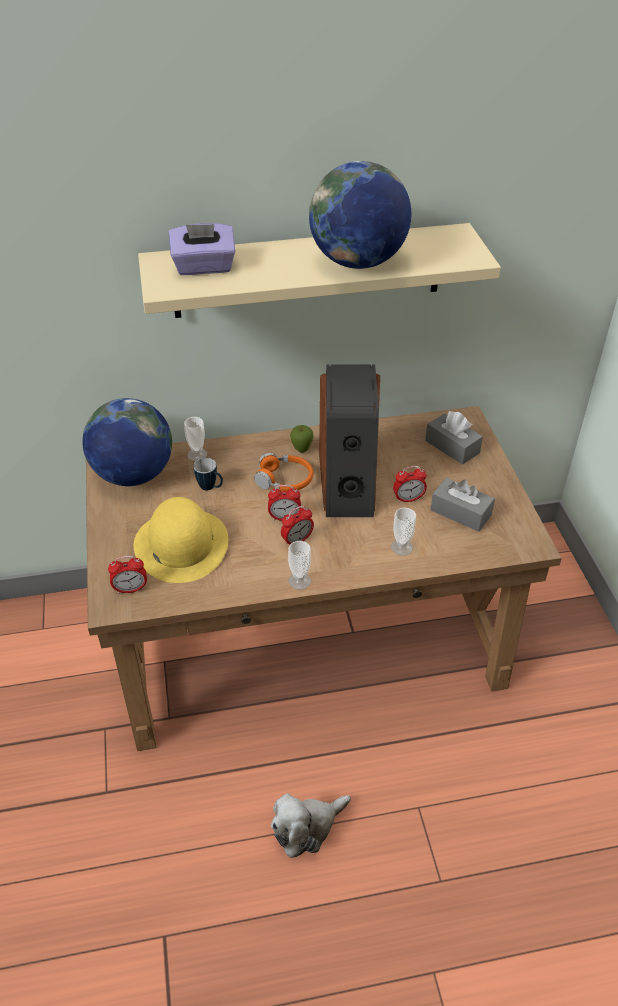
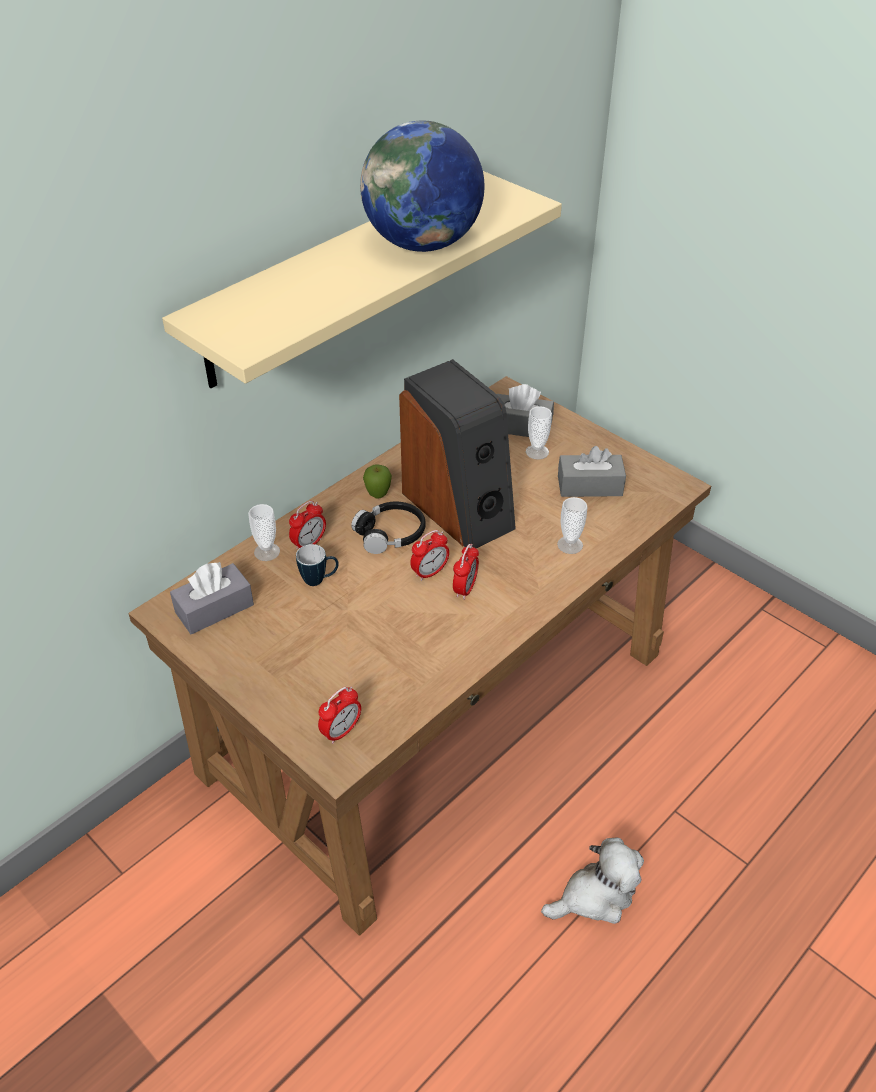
camera: 35 degrees left, 0 degrees up
globe [82,398,172,486] -> grey tissue box [170,562,254,634]
yellow hat [134,497,228,583] -> none
purple tissue box [169,223,235,275] -> none
orange headphones [254,453,313,491] -> black headphones [351,502,426,554]
plush toy [271,793,351,858] -> plush toy turned 135 degrees counterclockwise [541,838,644,924]
cup [288,541,311,590] -> cup moved to [526,406,552,460]
alarm clock [393,466,427,503] -> alarm clock moved to [289,501,326,549]

